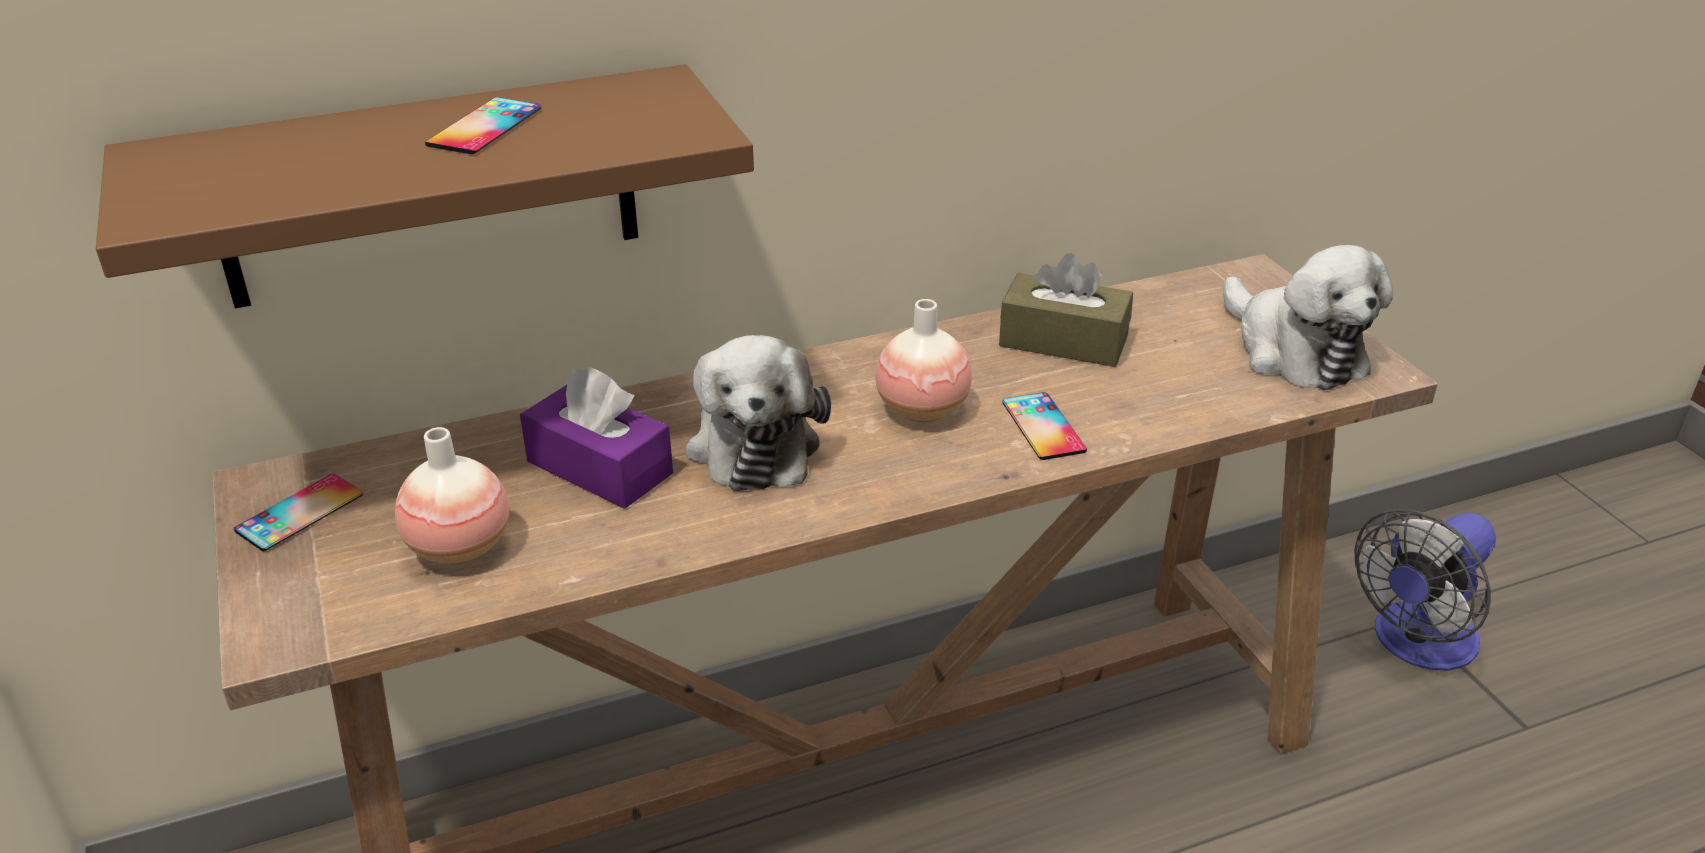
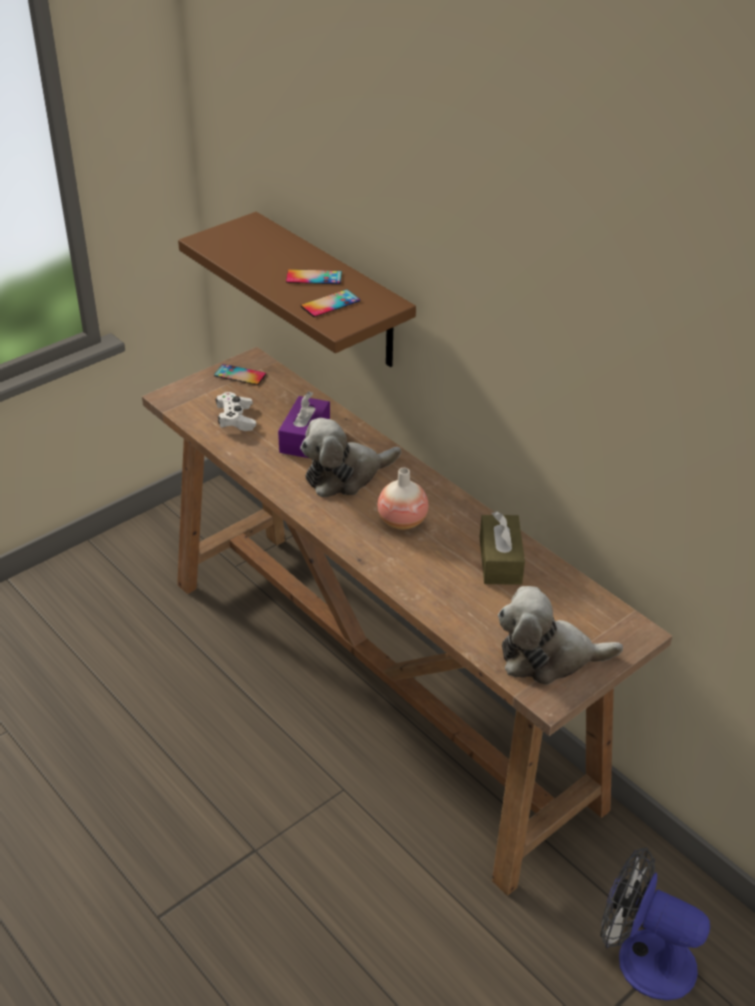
camera: 70 degrees right, 5 degrees up
vase [395,427,509,564] -> white game controller [215,392,256,431]
phone [1002,392,1087,460] -> phone moved to [301,289,360,317]
plush toy [1223,245,1393,390] -> plush toy turned 45 degrees clockwise [498,586,623,685]

